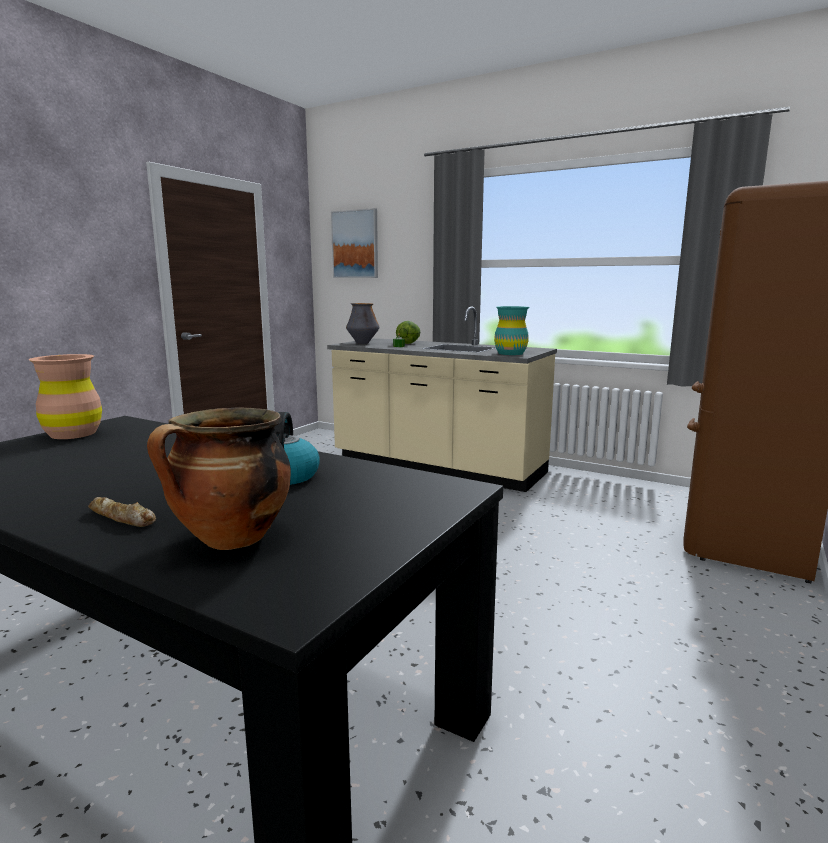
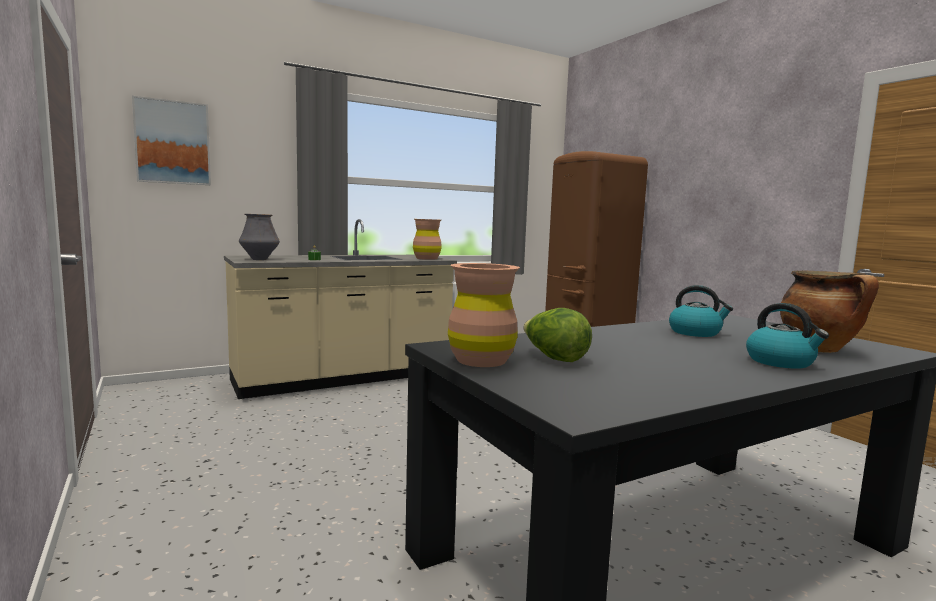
camera: 60 degrees left, 5 degrees down
bread [88,497,156,527] -> kettle [746,303,829,369]
lettuce [396,321,420,344] -> lettuce moved to [523,308,592,362]
turquoise vase [494,306,529,355] -> brown vase [413,219,442,260]

